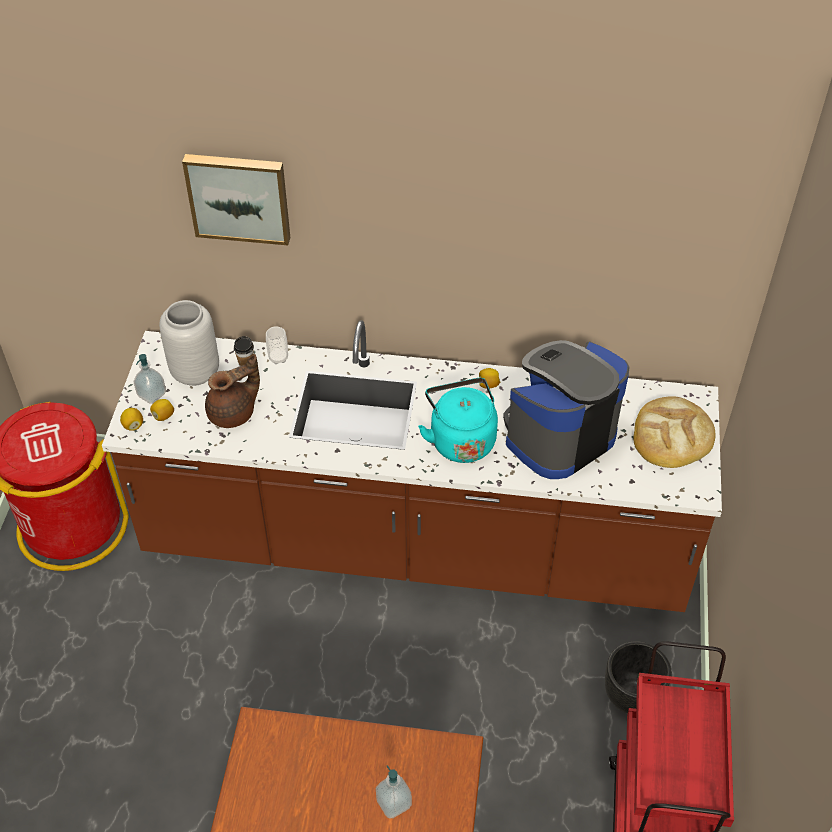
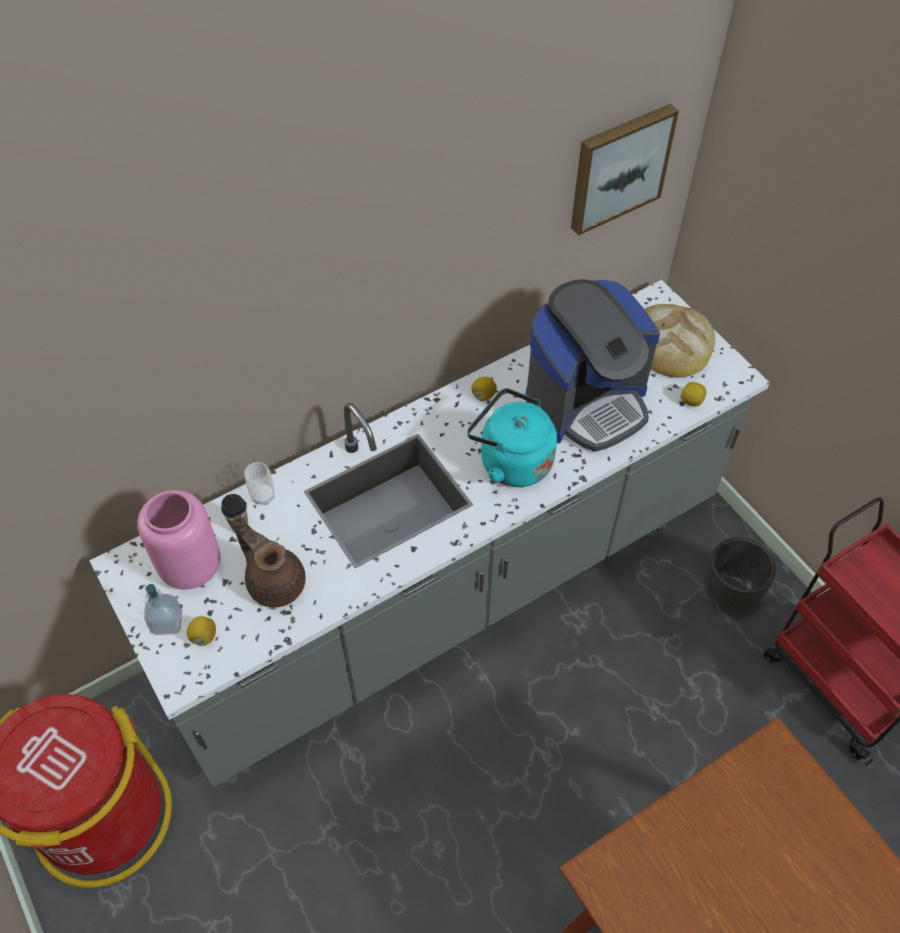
camera: 40 degrees left, 5 degrees up
brown counter [102,321,722,612] -> grey counter [89,280,770,787]
lemon [120,408,143,431] -> lemon moved to [680,382,707,407]
grey vase [159,300,219,386] -> pink vase [137,490,221,590]
picture [182,154,290,245] -> picture moved to [571,104,679,236]
brown teapot [205,354,260,428] -> brown teapot turned 60 degrees counterclockwise [233,515,306,607]
soap dispenser [376,765,412,819] -> none
coffee machine [503,340,629,479] -> coffee machine turned 135 degrees counterclockwise [526,279,660,452]

